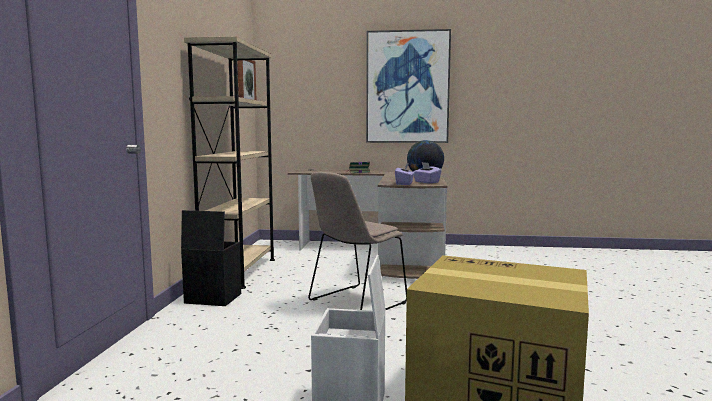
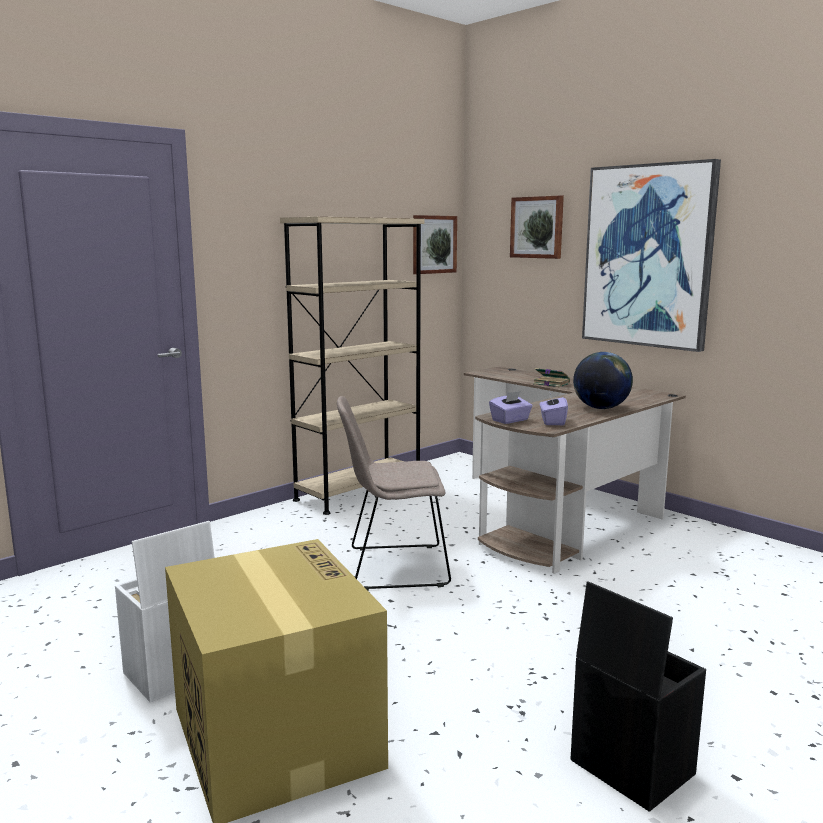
camera: 40 degrees right, 5 degrees up
black storage box [181,210,241,306] -> black storage box moved to [570,581,706,812]
none -> picture [510,195,564,259]

